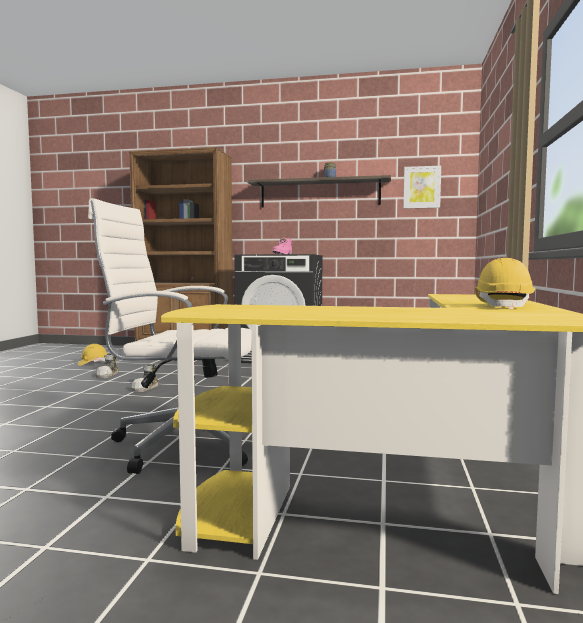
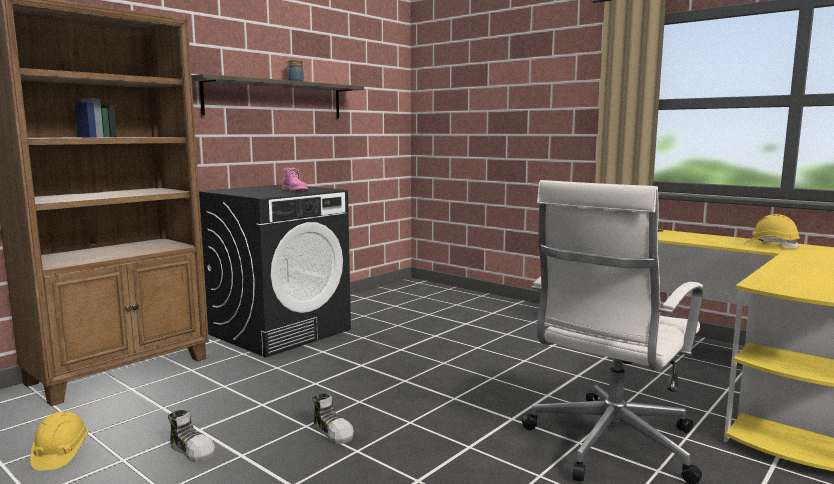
camera: 60 degrees left, 5 degrees up
picture [403,166,441,209] -> none

